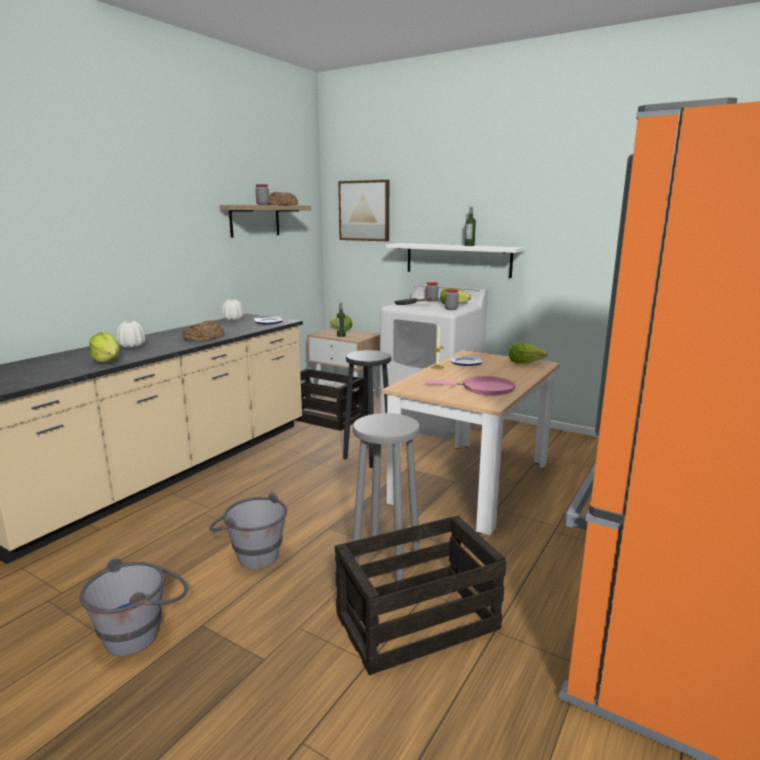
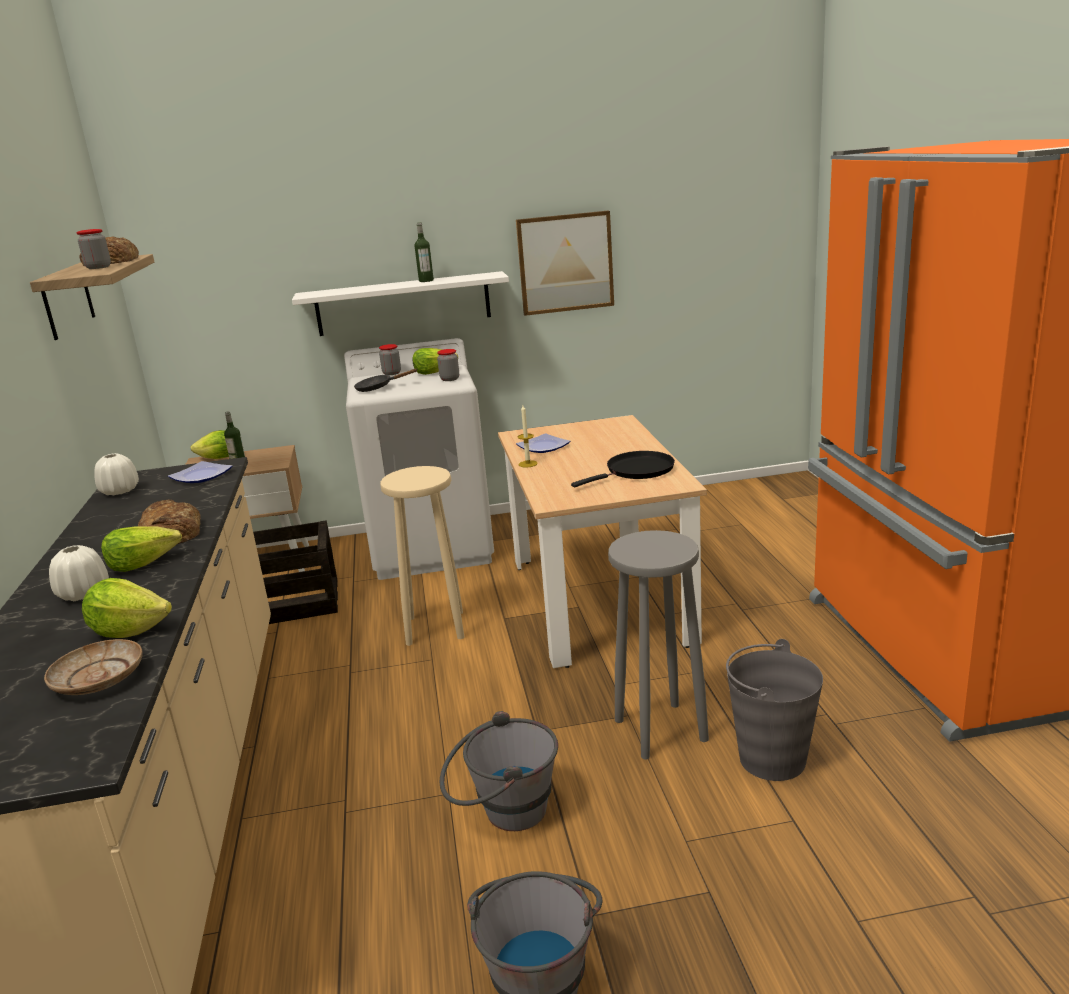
camera: 40 degrees left, 5 degrees up
crate [335,515,506,675] -> grey bucket [726,639,823,781]
picture [338,180,389,241] -> picture moved to [516,211,614,316]
black stool [343,350,391,468] -> beige stool [380,466,464,646]
pink frying pan [425,376,516,396] -> black frying pan [571,451,675,487]
lettuce [509,342,548,363] -> lettuce moved to [101,526,182,572]
none -> beige plate [44,639,143,695]

